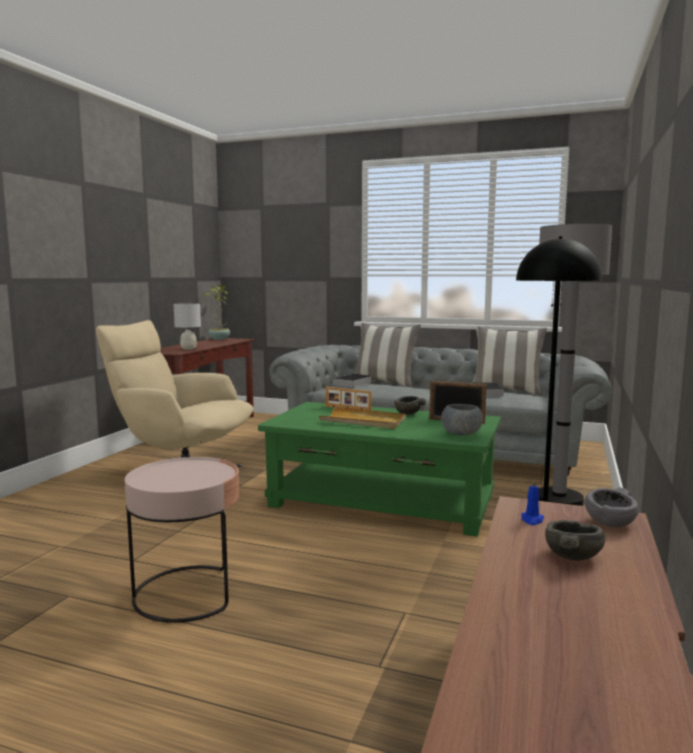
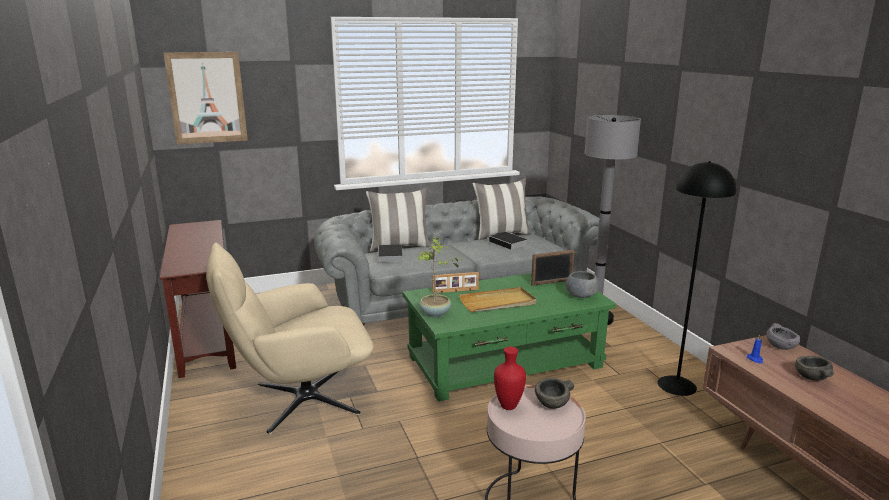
camera: 40 degrees left, 10 degrees up
grey table lamp [174,303,201,350] -> none
potted plant [203,285,230,340] -> potted plant moved to [417,236,461,317]
grey bowl [394,396,426,415] -> grey bowl moved to [535,378,574,409]
none -> picture [163,52,248,144]
none -> red vase [494,347,526,410]

